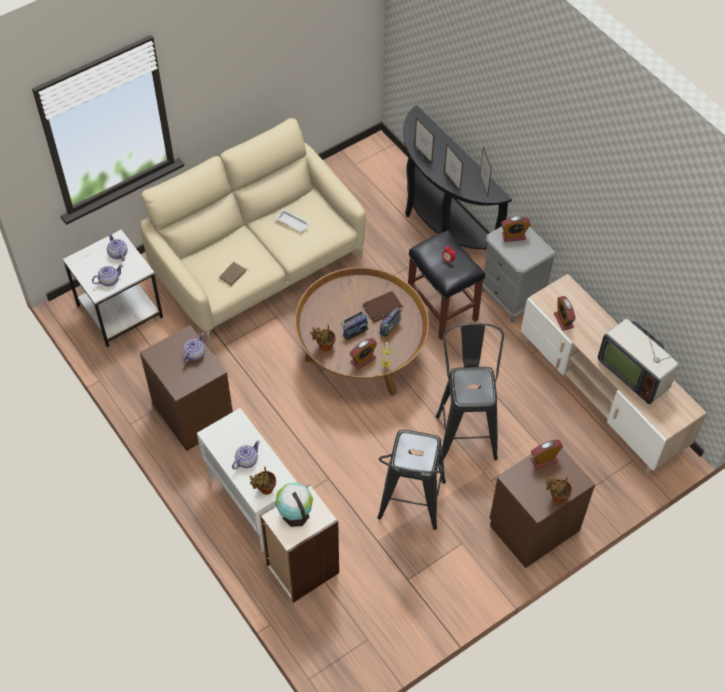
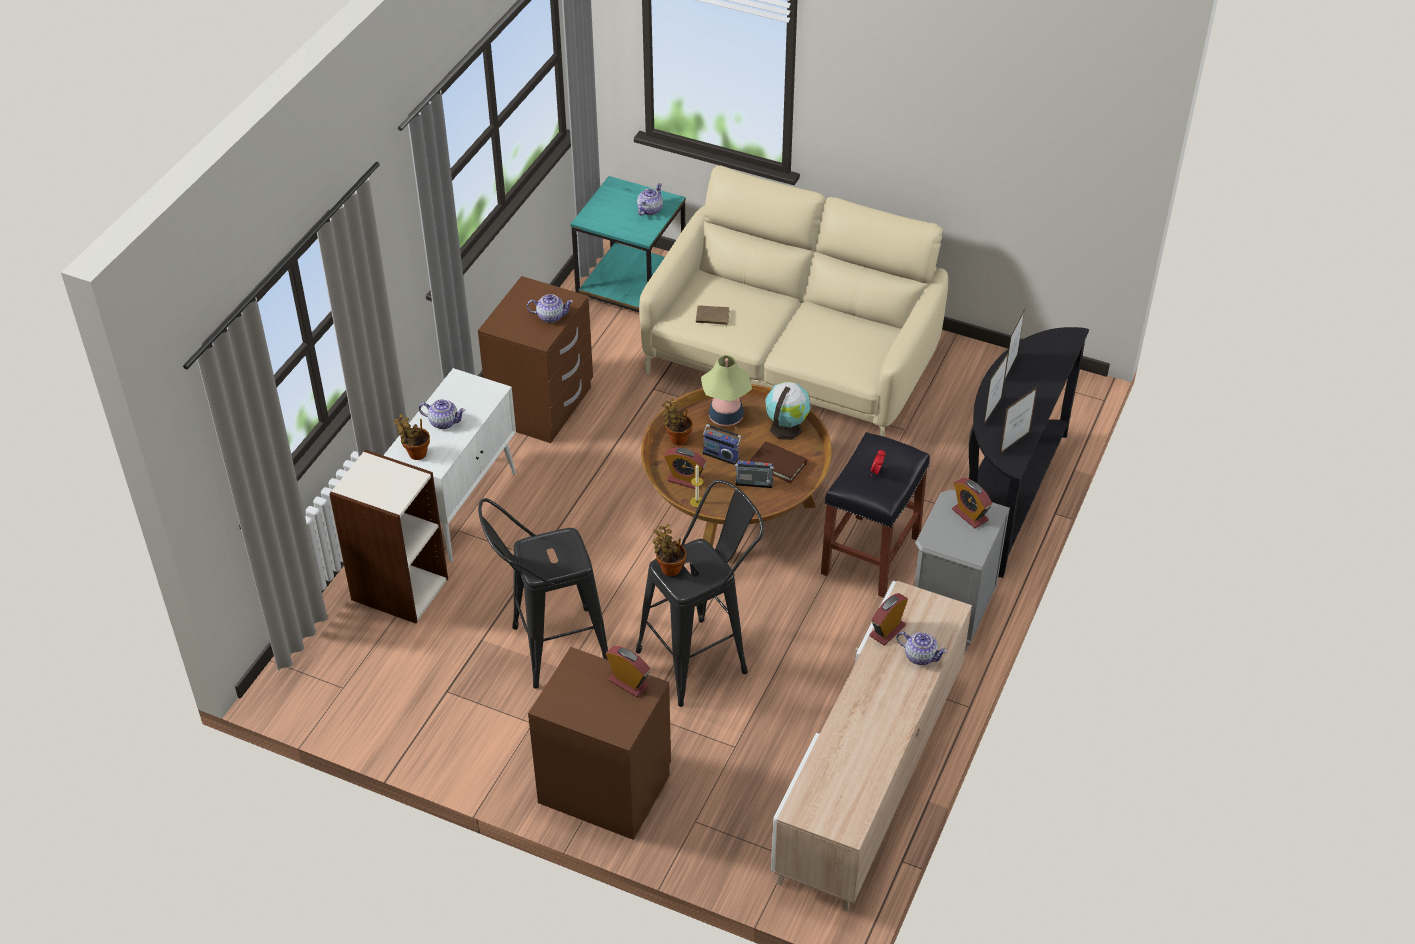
camera: 60 degrees right, 10 degrees down
white side table [63,230,163,347] -> turquoise side table [571,176,686,312]
teapot [92,265,123,286] -> teapot moved to [897,632,948,665]
white tray [275,208,310,232] -> none
globe [275,482,313,527] -> globe moved to [765,381,811,440]
potted plant [545,476,572,503] -> potted plant moved to [653,524,686,577]
television [598,319,681,404] -> none
none -> table lamp [701,355,752,426]

